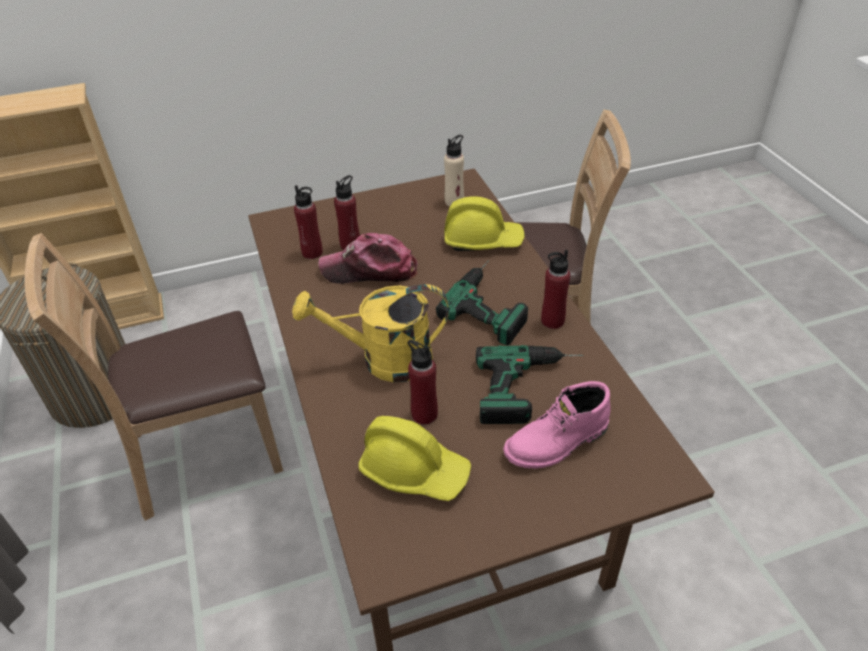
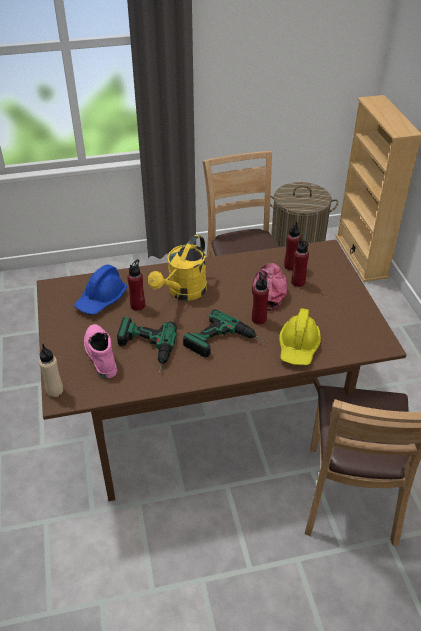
camera: 95 degrees right, 0 degrees up
yellow watering can [292,284,449,382] -> yellow watering can turned 150 degrees counterclockwise [148,235,207,301]
yellow hard hat [358,416,471,501] -> blue hard hat [74,265,127,315]
beige bottle [444,135,464,206] -> beige bottle moved to [39,344,63,397]
red bottle [541,250,570,329] -> red bottle moved to [252,272,269,324]

